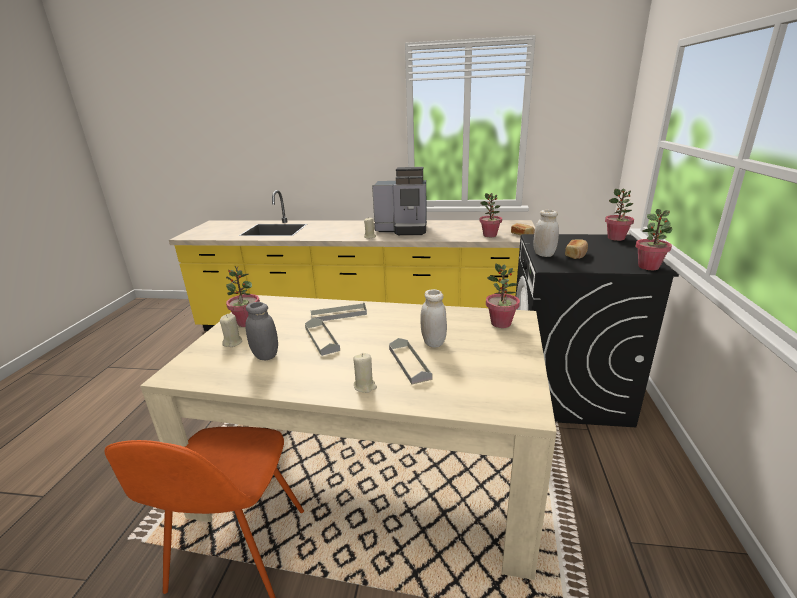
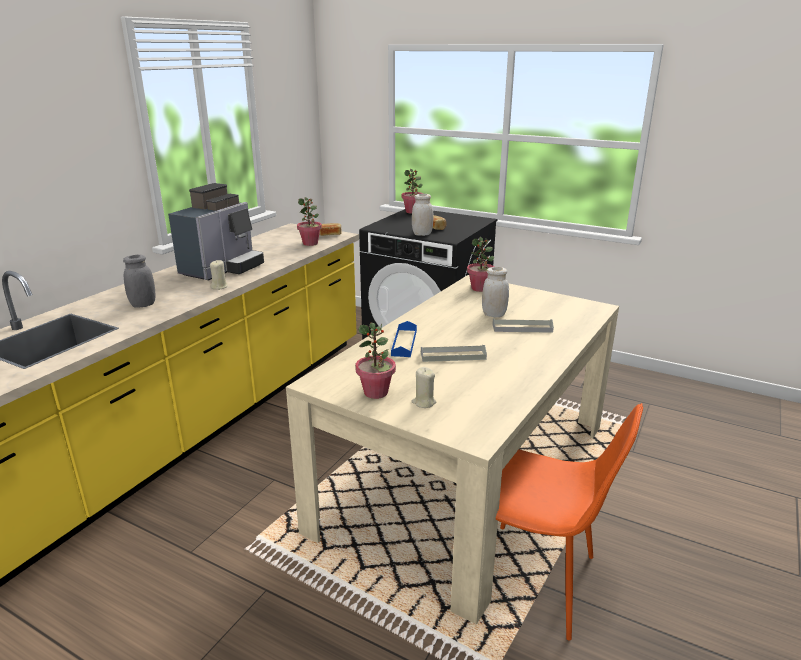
camera: 70 degrees left, 0 degrees up
grey jar [245,302,278,360] -> grey jar moved to [123,254,156,308]
grey tray [311,303,367,321] -> blue tray [391,321,417,357]
beige candle [353,353,377,393] -> none
potted plant [635,209,672,270] -> none

